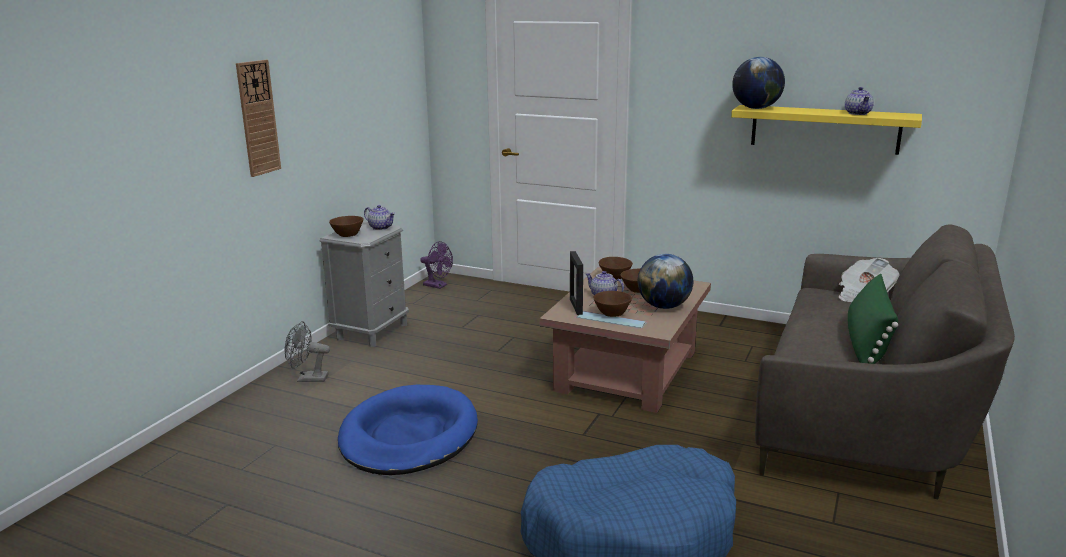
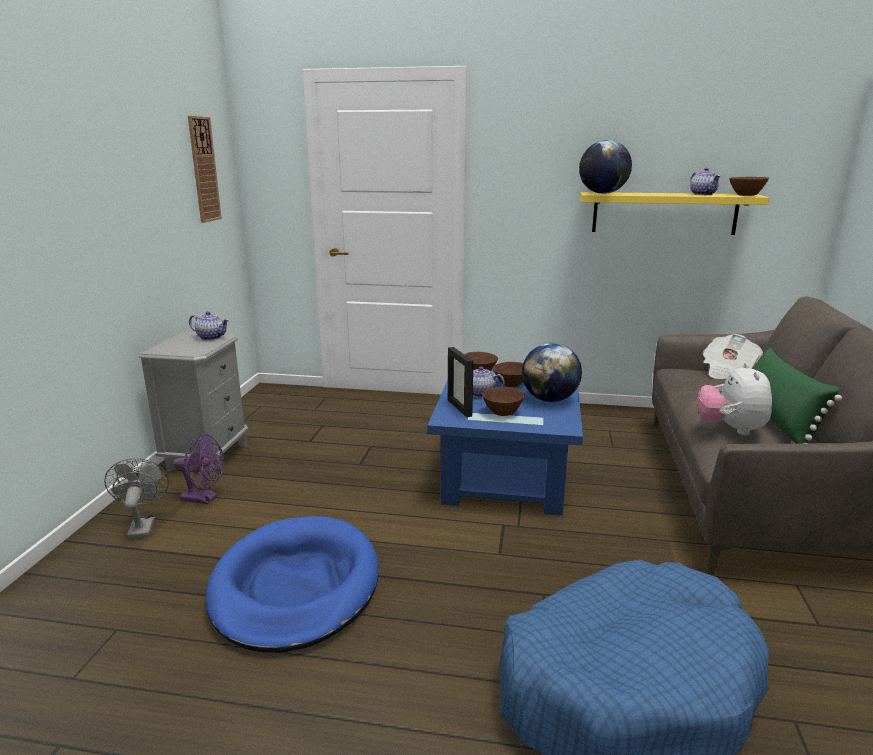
camera: 15 degrees left, 0 degrees up
wall clock [236,60,281,177] -> wall clock moved to [188,116,222,223]
grey fan [284,321,330,382] -> grey fan turned 90 degrees clockwise [104,458,169,539]
brown bowl [329,216,364,237] -> brown bowl moved to [729,177,769,196]
purple fan [420,241,453,289] -> purple fan moved to [173,434,224,504]
brown coffee table [539,267,711,413] -> blue coffee table [427,369,583,516]
none -> plush toy [696,363,772,435]

